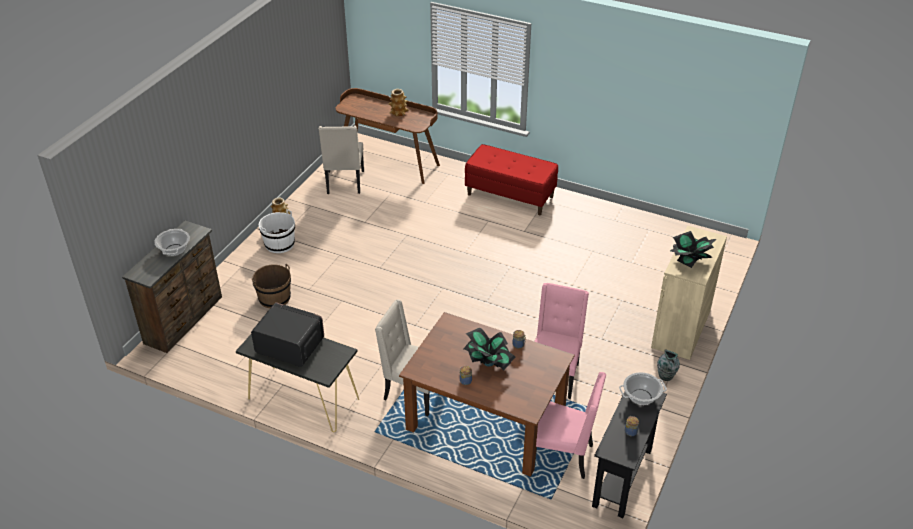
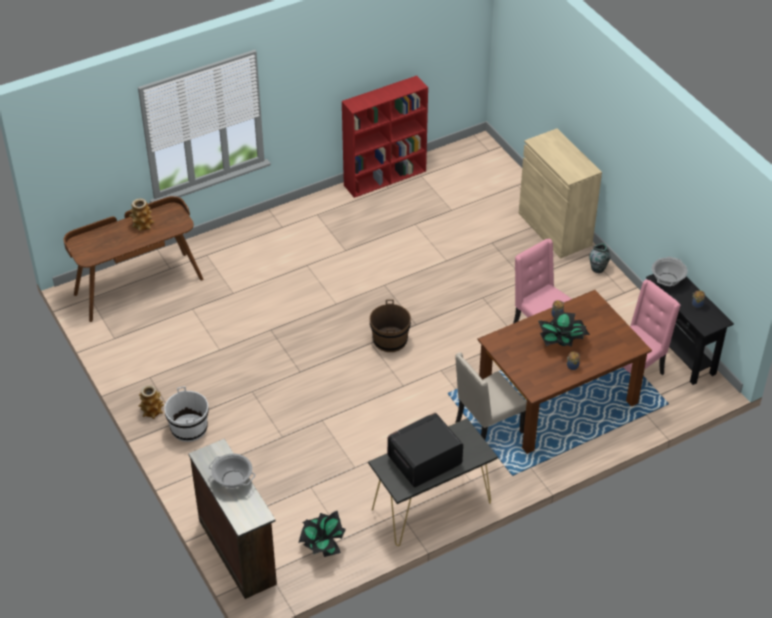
camera: 55 degrees left, 5 degrees up
brown bucket [252,264,291,308] -> brown bucket moved to [370,299,411,352]
beige chair [319,126,364,194] -> none
red bench [465,144,558,216] -> none
potted plant [670,231,717,268] -> potted plant moved to [298,511,346,557]
none -> red bookcase [342,76,428,198]

